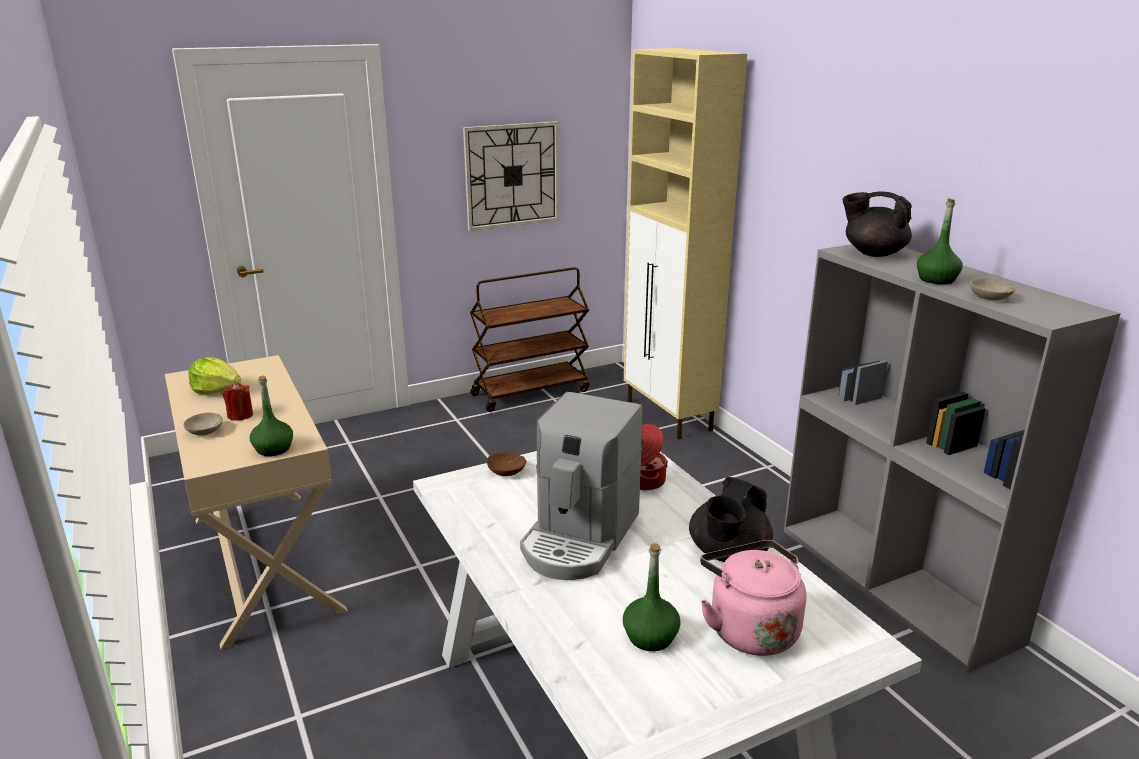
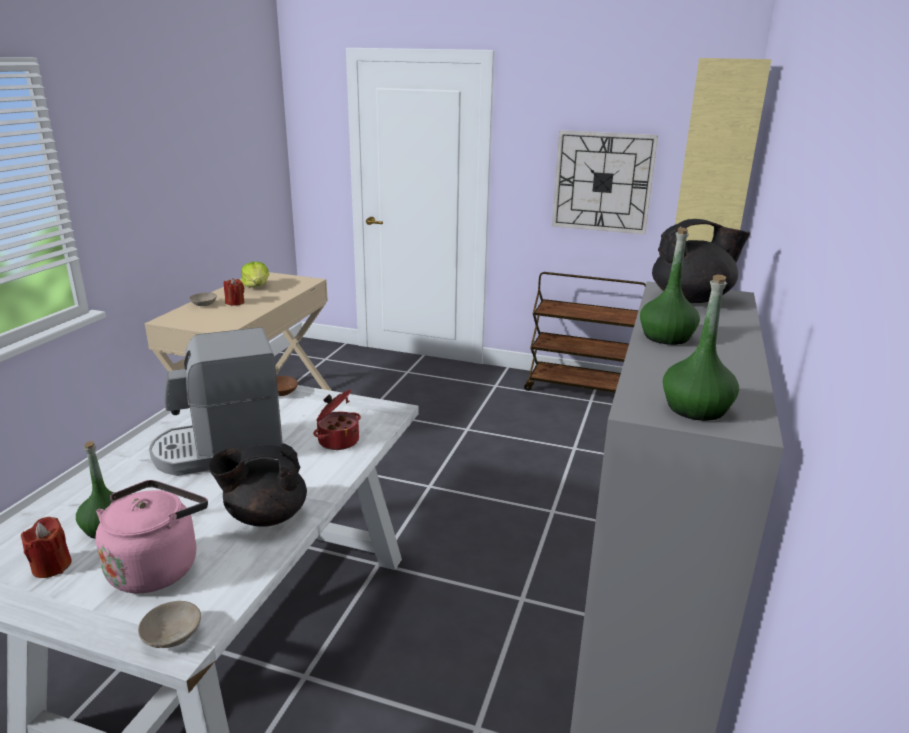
camera: 45 degrees right, 0 degrees up
green bottle [250,375,293,456] -> green bottle moved to [663,275,739,421]
black teapot [842,191,912,257] -> black teapot turned 105 degrees clockwise [652,219,750,303]
beige bowl [970,278,1015,301] -> beige bowl moved to [138,601,201,648]
none -> red candle [21,517,72,578]

